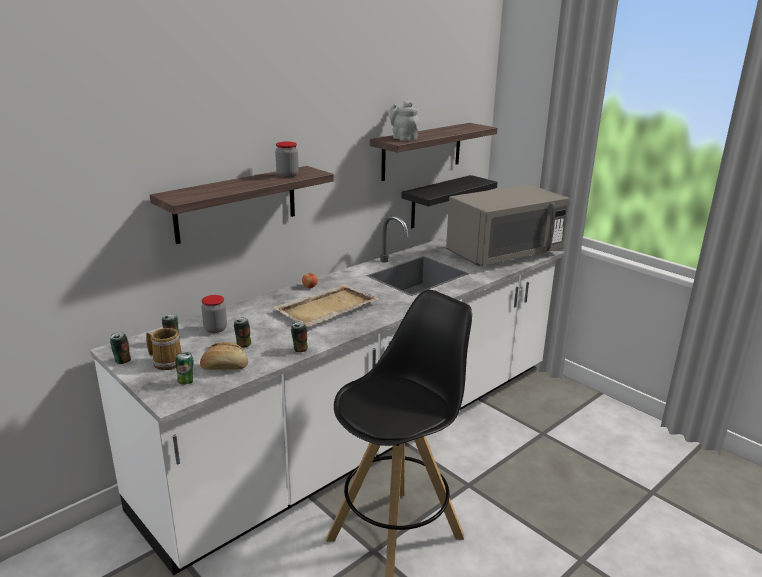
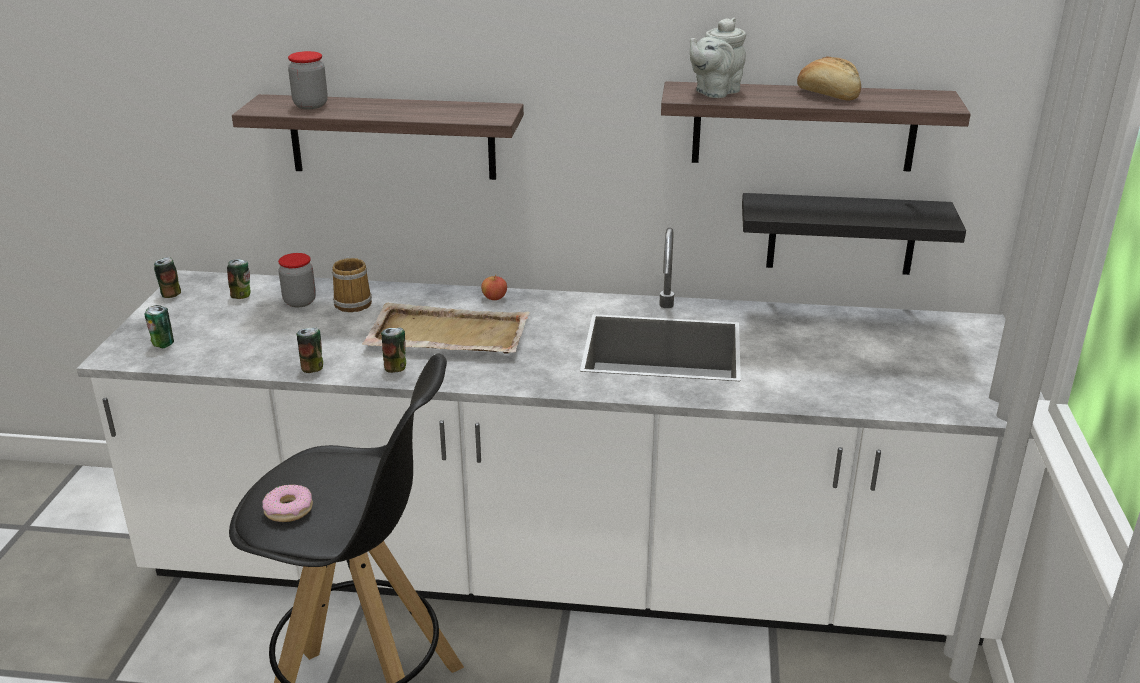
camera: 50 degrees right, 5 degrees up
mug [146,328,182,370] -> mug moved to [332,256,372,312]
bread [200,342,248,370] -> bread moved to [797,56,861,101]
can [234,317,251,348] -> can moved to [381,327,406,373]
jar [275,142,299,177] -> jar moved to [288,51,328,109]
grey teapot [389,100,419,141] -> grey teapot turned 150 degrees counterclockwise [690,18,746,98]
grey microwave [446,184,570,266] -> none
none -> donut [262,485,313,522]

